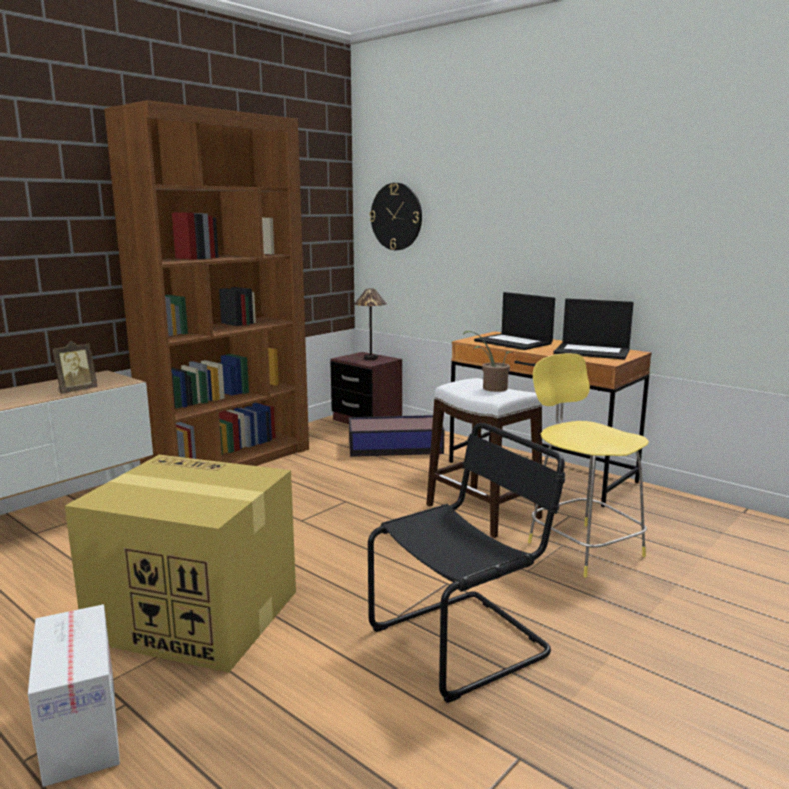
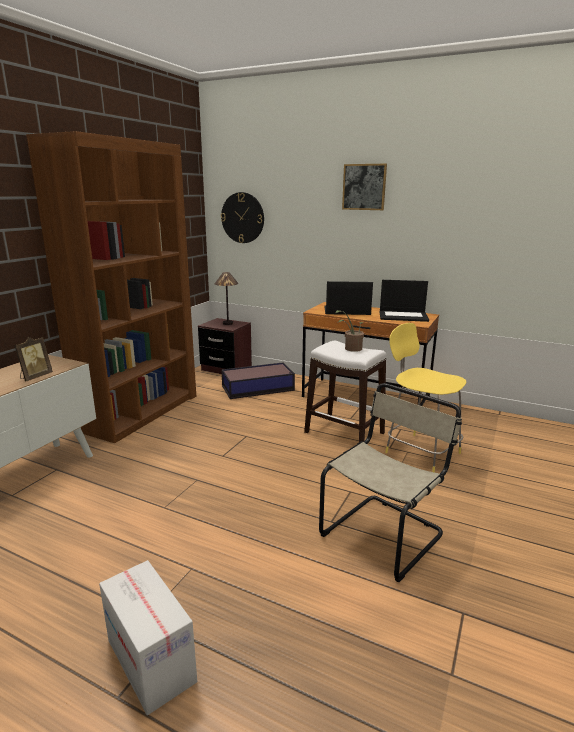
camera: 15 degrees left, 5 degrees up
cardboard box [65,455,296,673] -> none
black chair [368,423,566,703] -> beige chair [319,383,462,582]
laptop [474,292,555,350] -> laptop turned 150 degrees clockwise [324,281,373,315]
none -> picture [342,164,387,210]

